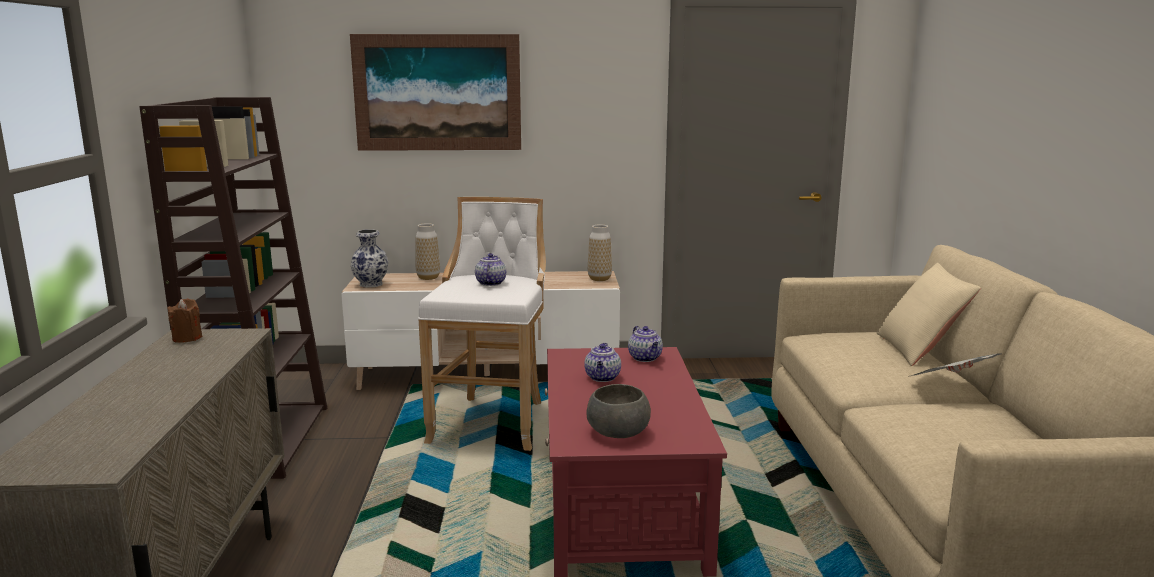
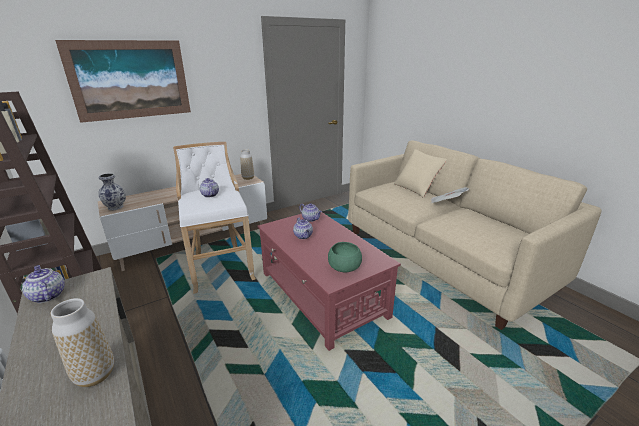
camera: 30 degrees left, 10 degrees up
brown candle [167,299,202,343] -> teapot [22,265,65,303]
vase [415,223,440,280] -> vase moved to [51,298,114,387]
grey bowl [587,384,651,438] -> green bowl [328,242,362,272]

